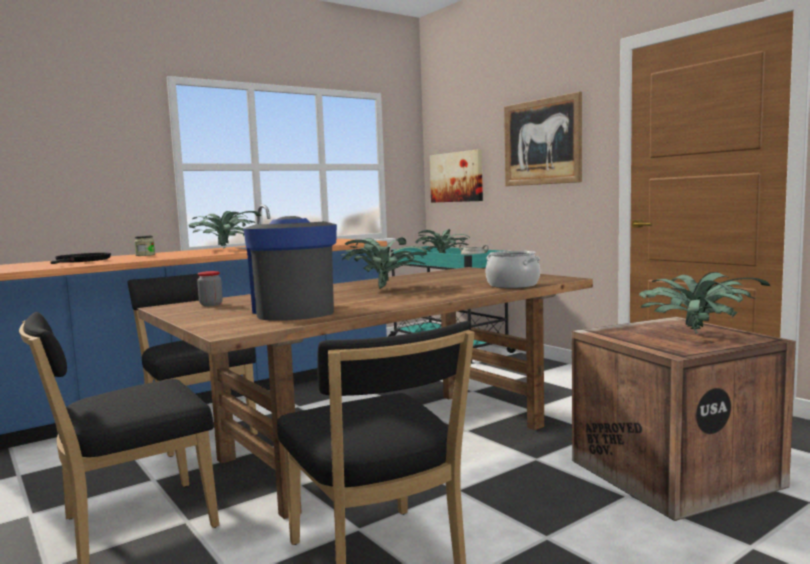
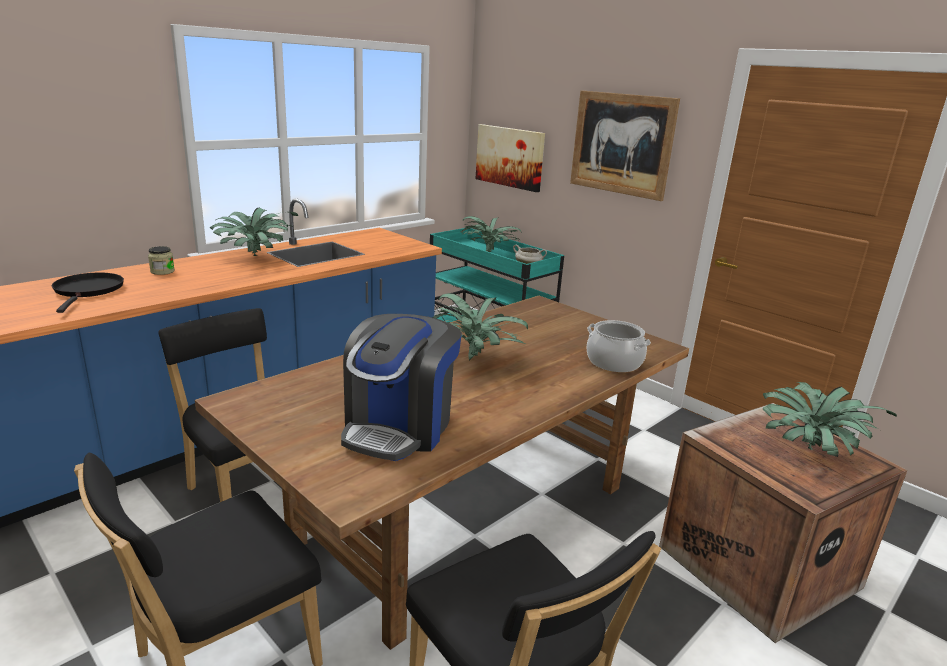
camera: 10 degrees left, 15 degrees up
jar [197,271,223,306] -> none
coffee machine [243,216,337,321] -> coffee machine turned 135 degrees counterclockwise [341,314,462,461]

